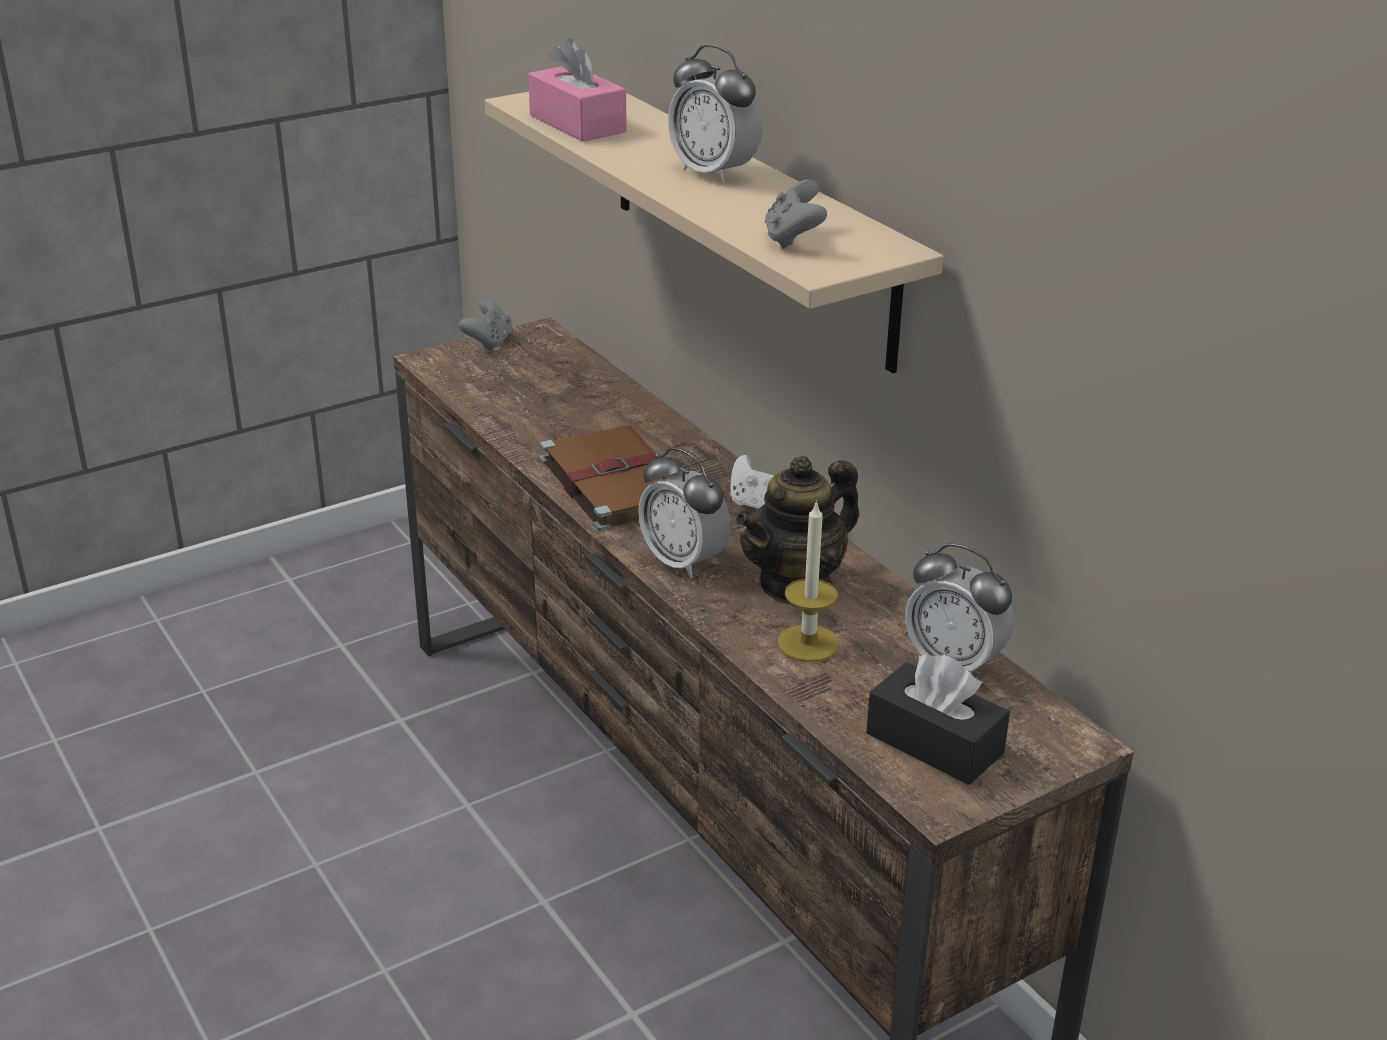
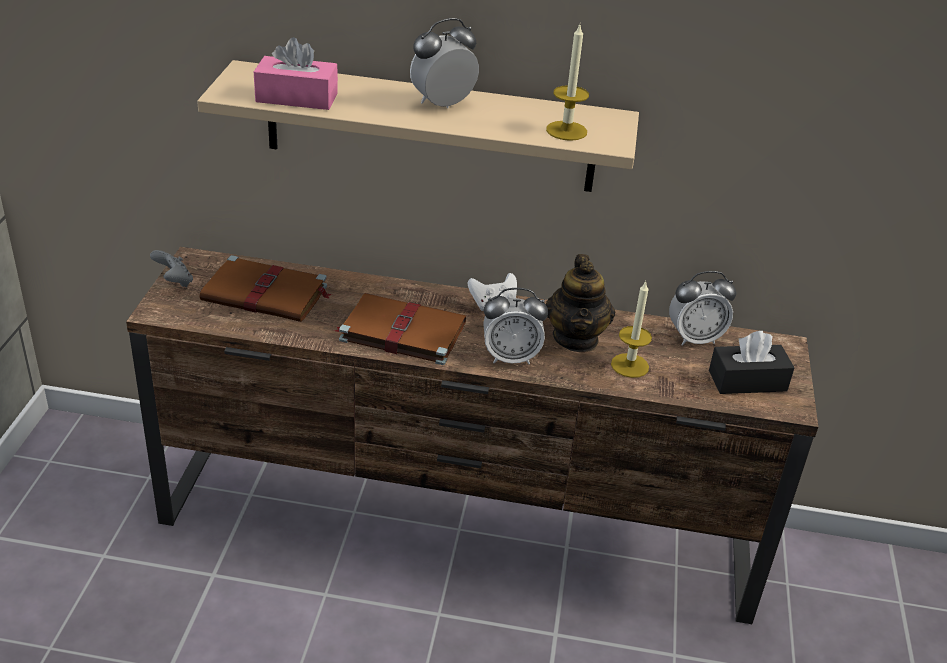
camera: 50 degrees left, 5 degrees up
alarm clock [668,45,762,184] -> alarm clock turned 150 degrees clockwise [410,18,479,108]
grey game controller [765,179,827,249] -> candle [546,25,589,141]
none -> brown book [200,255,332,322]

